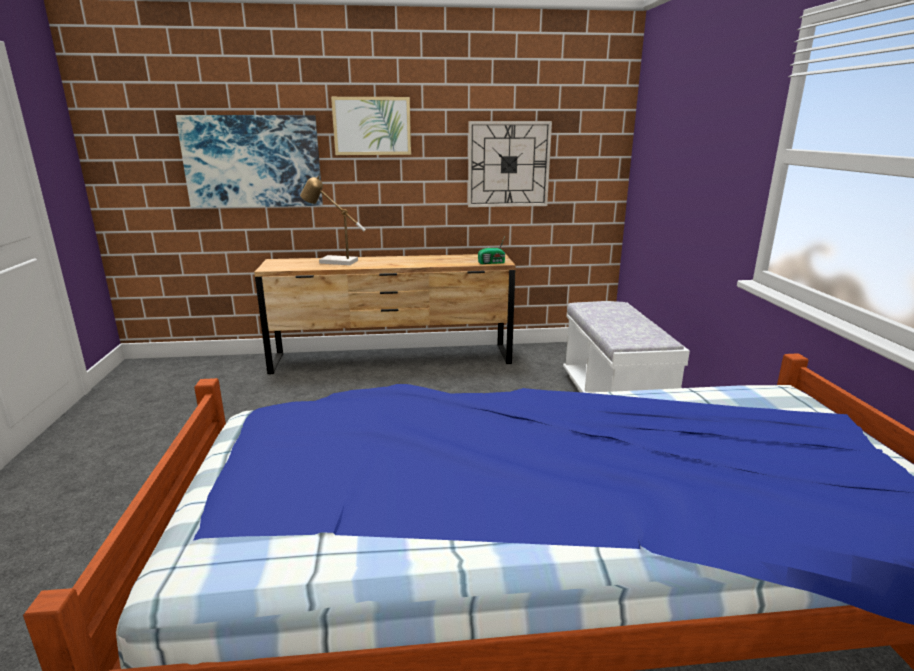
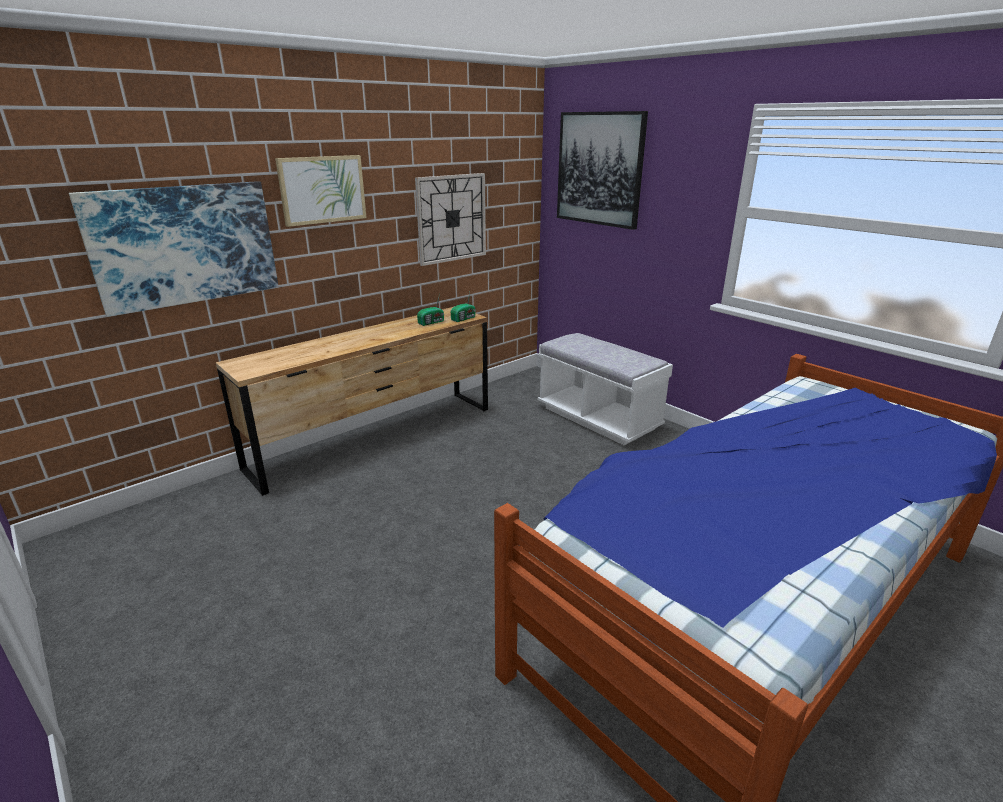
camera: 35 degrees left, 5 degrees up
table lamp [300,175,366,265] -> none
none -> radio [417,294,444,326]
none -> picture [557,111,648,230]

